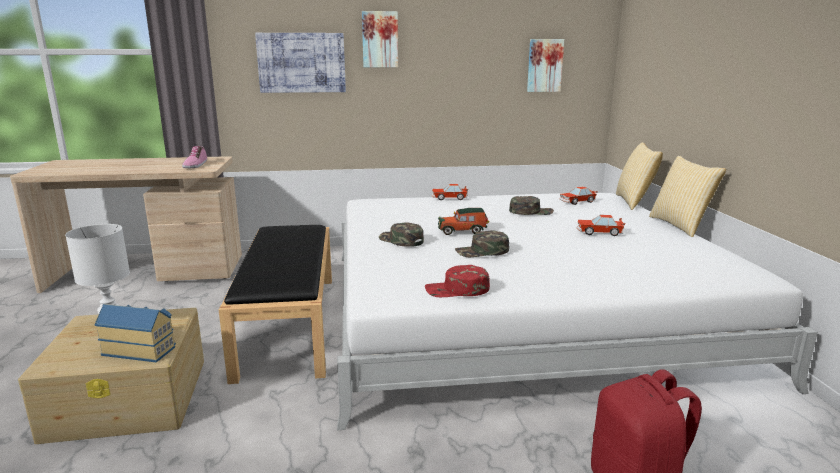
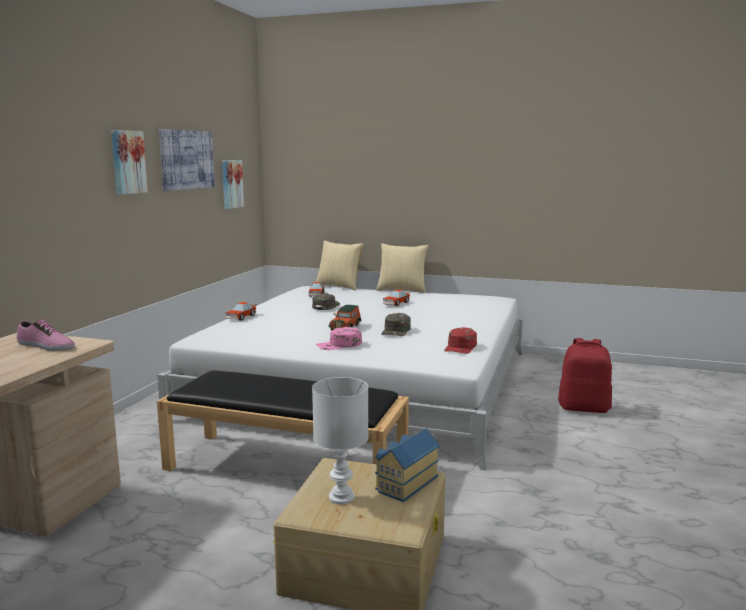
camera: 65 degrees left, 5 degrees down
picture [255,33,346,93] -> picture moved to [159,129,215,191]
green cap [379,222,424,247] -> pink cap [316,327,362,350]

